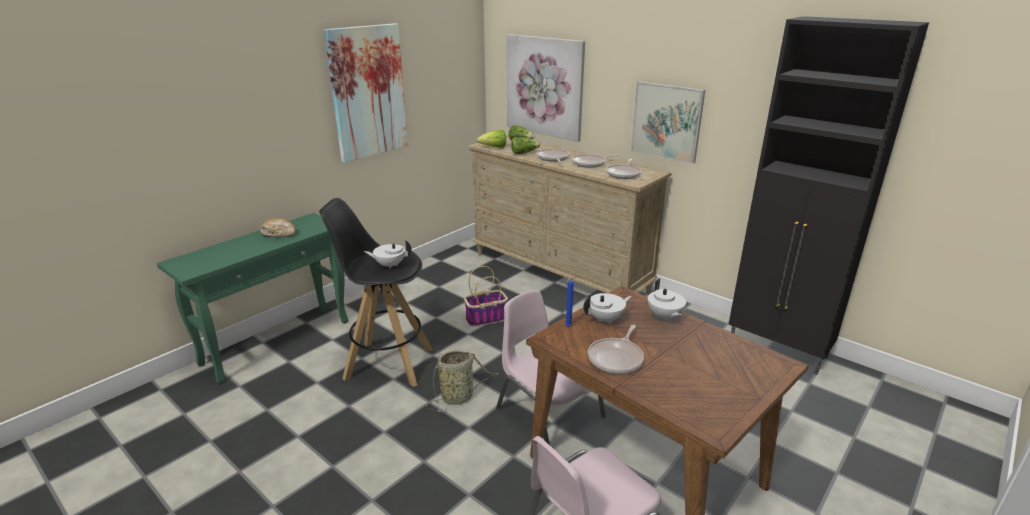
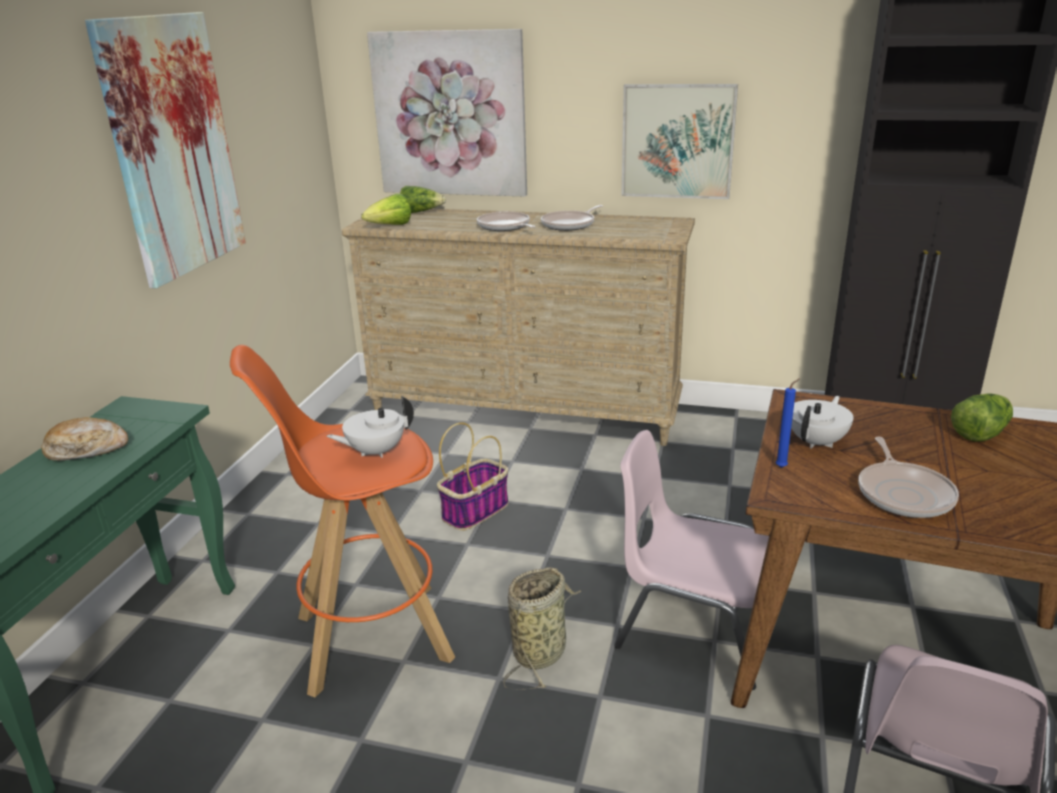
camera: 25 degrees left, 0 degrees up
black stool [319,198,433,387] -> orange stool [230,345,455,697]
lettuce [511,137,540,154] -> lettuce moved to [951,393,1013,442]
frying pan [606,159,641,179] -> none
white teapot [648,279,686,322] -> none

